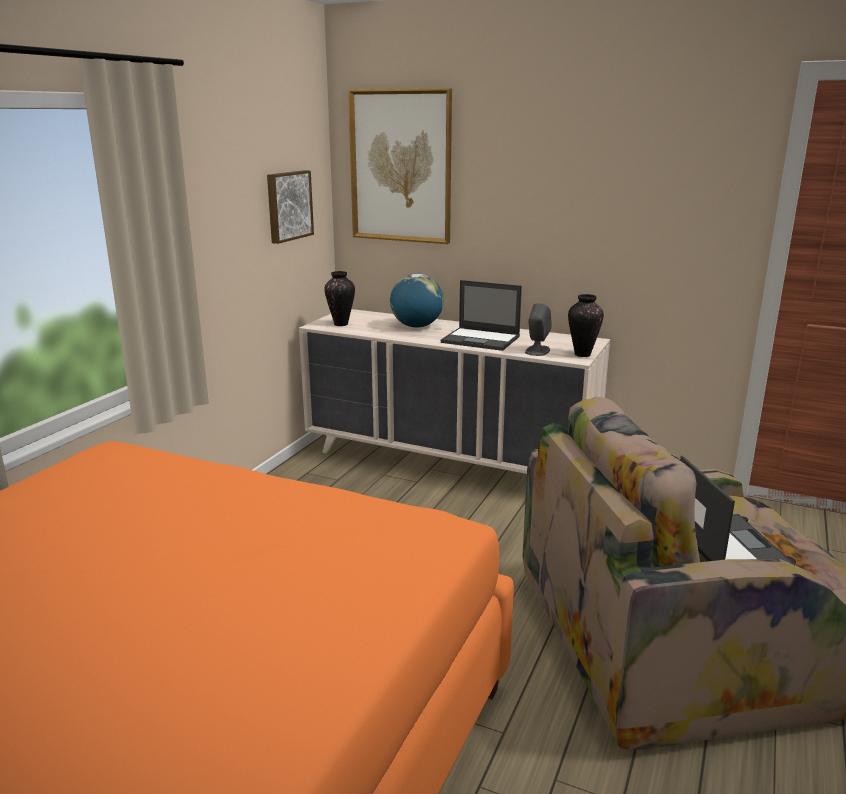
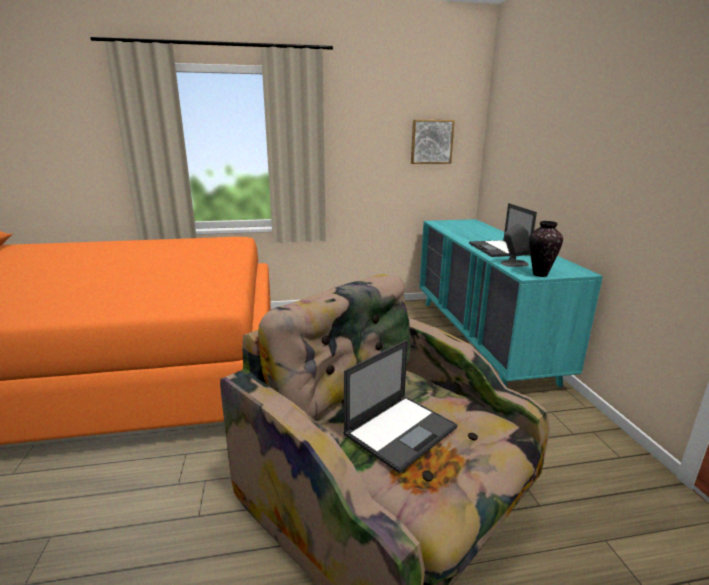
camera: 55 degrees right, 0 degrees up
beige dresser [299,309,610,474] -> turquoise dresser [419,219,603,387]
vase [324,271,355,326] -> none
picture [348,88,452,244] -> none
globe [390,274,443,327] -> none

